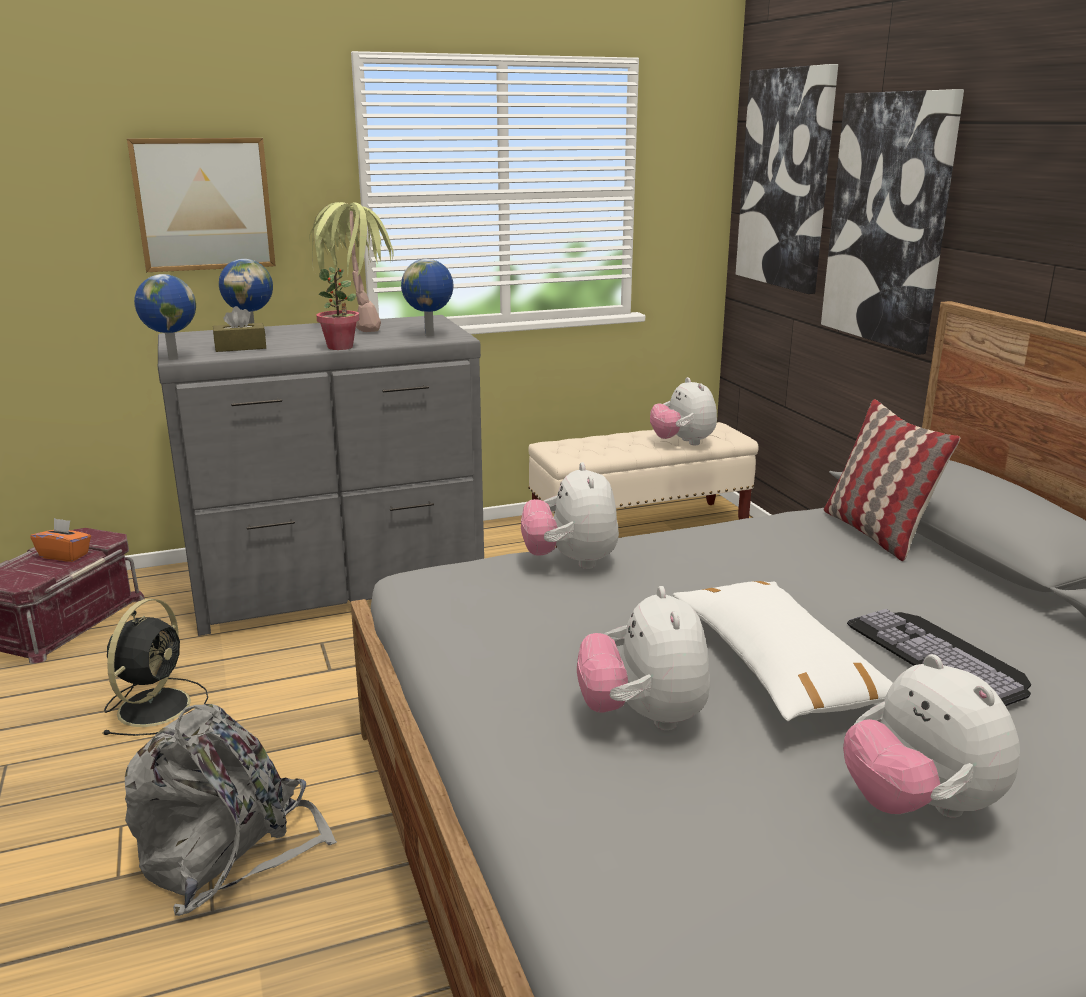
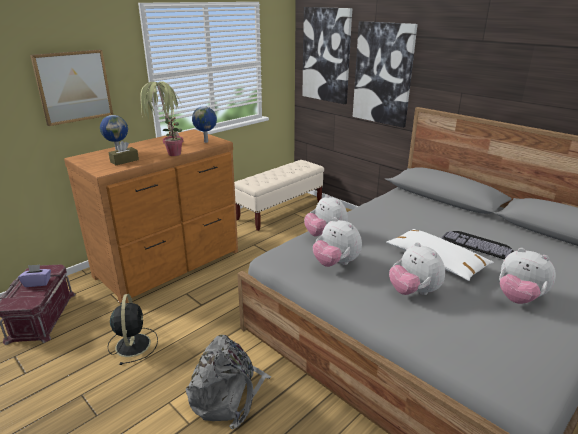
camera: 25 degrees left, 5 degrees up
orange tissue box [30,518,91,562] -> purple tissue box [18,264,51,287]
globe [134,274,196,360] -> none
grey dresser [158,315,484,636] -> brown dresser [64,129,238,303]
plush toy [650,377,717,445] -> plush toy moved to [313,217,362,267]
pillow [824,399,960,561] -> none

